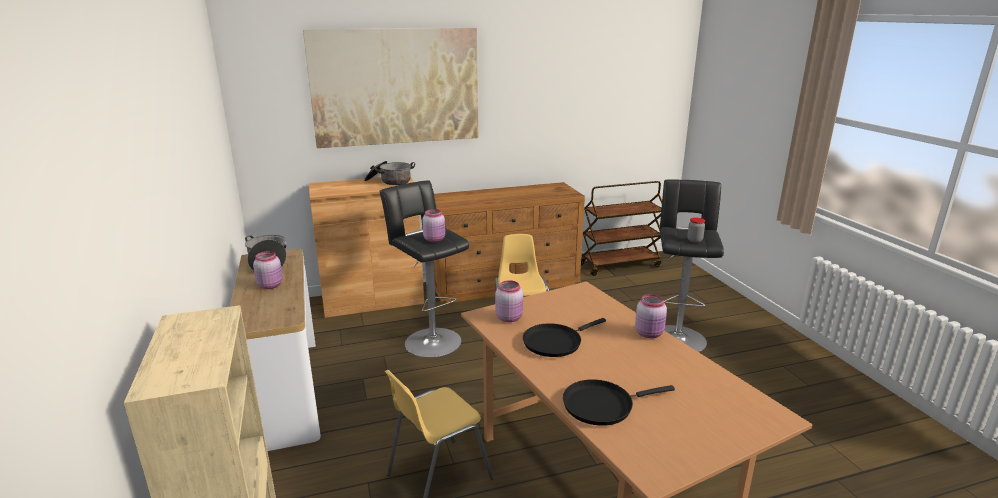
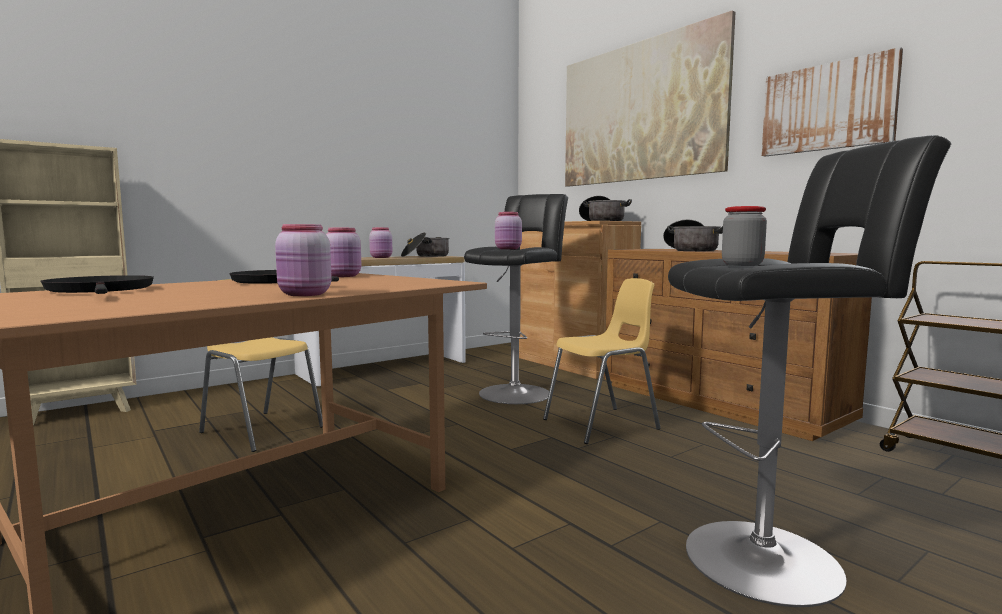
camera: 70 degrees right, 15 degrees down
none -> cooking pot [663,220,723,251]
none -> picture [762,47,903,156]

